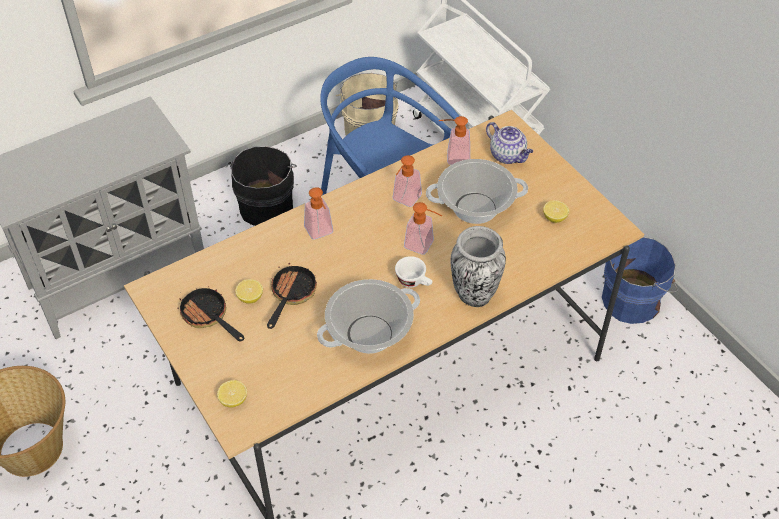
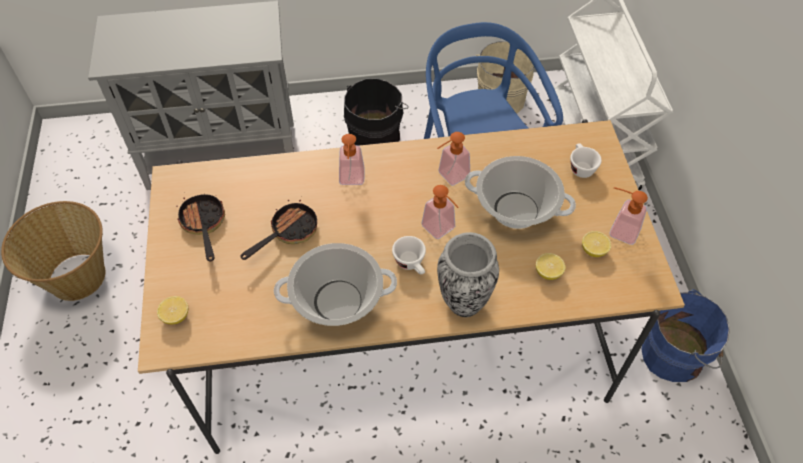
camera: 25 degrees right, 5 degrees up
lemon [235,279,263,304] -> lemon moved to [536,253,566,280]
soap dispenser [439,116,470,165] -> soap dispenser moved to [609,187,648,245]
teapot [486,122,533,164] -> white cup [570,143,602,178]

